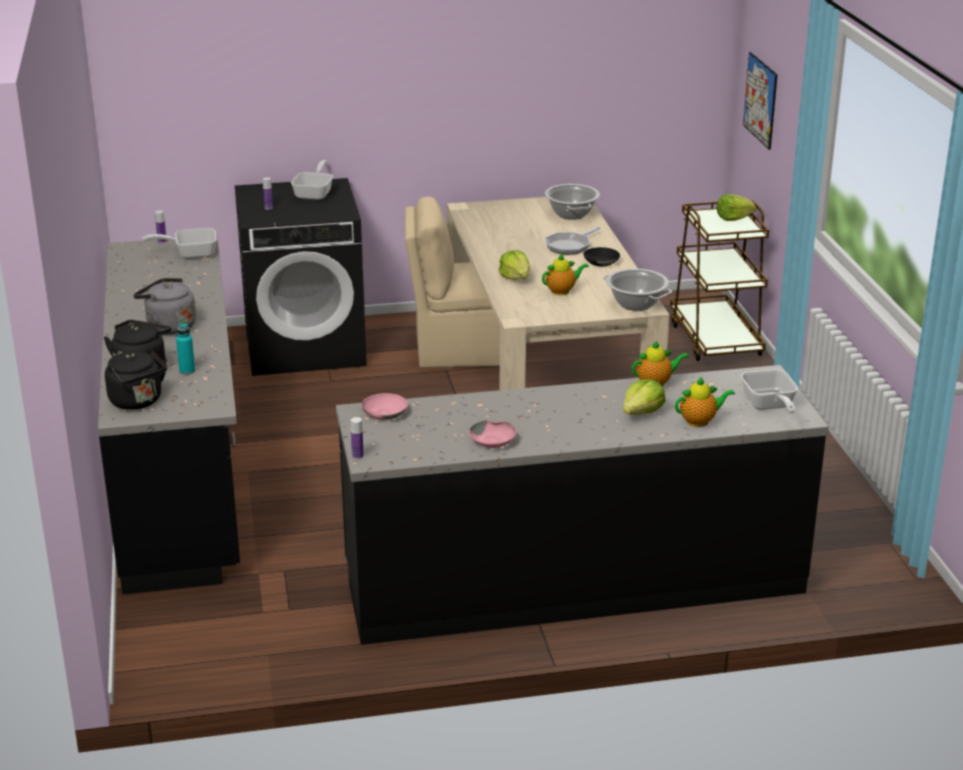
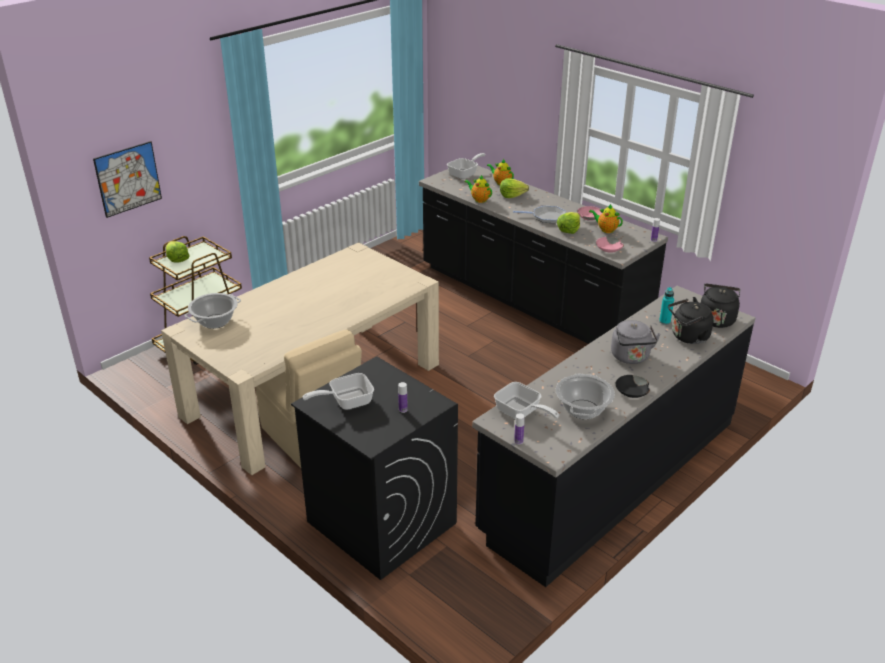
camera: 125 degrees left, 5 degrees up
lettuce [499,250,530,280] -> lettuce moved to [557,212,580,234]
teapot [542,254,589,295] -> teapot moved to [589,204,623,233]
frying pan [545,227,600,255] -> frying pan moved to [513,206,566,223]
black bowl [584,247,620,266] -> black bowl moved to [616,375,650,398]
cooking pot [603,269,672,311] -> cooking pot moved to [556,374,615,419]

